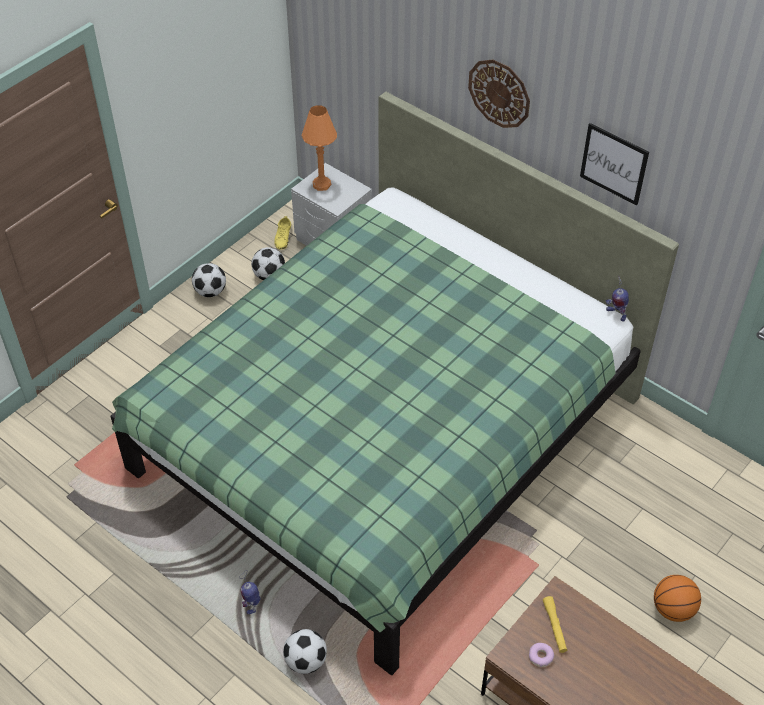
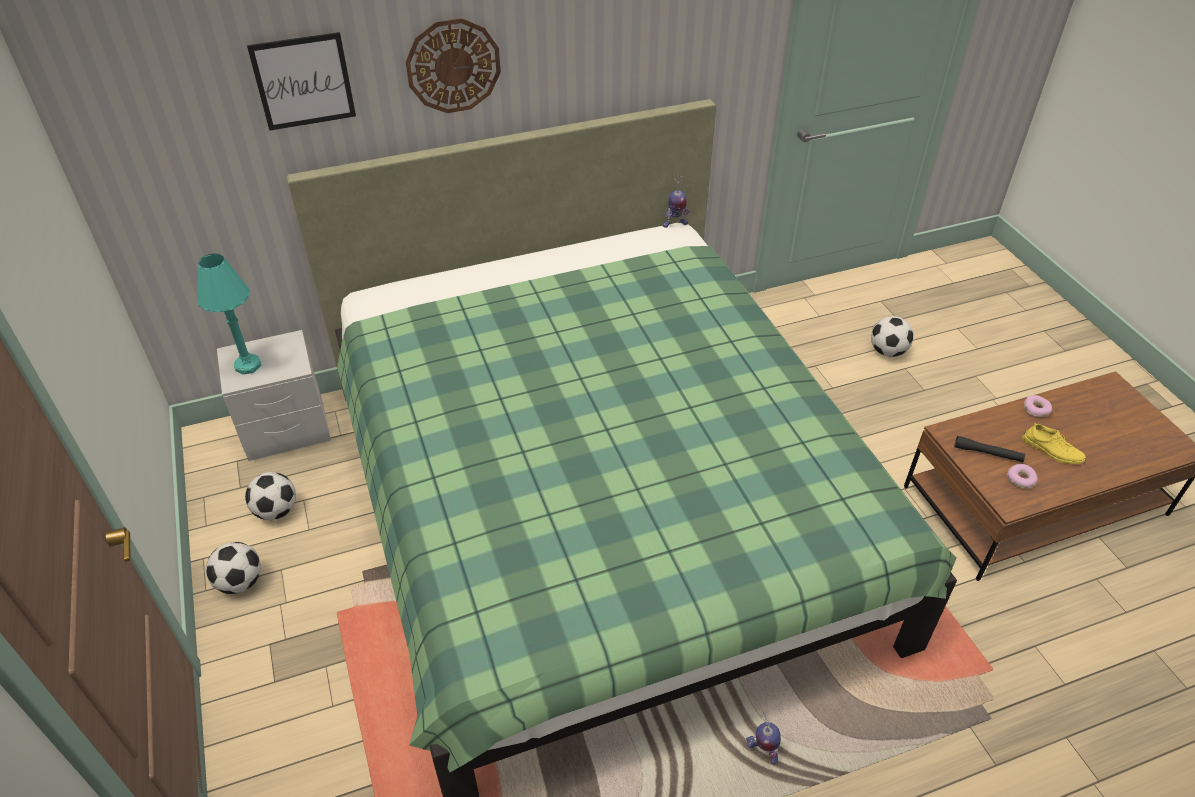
camera: 60 degrees left, 5 degrees down
yellow shoe [274,216,291,250] -> yellow shoe moved to [1022,423,1086,464]
football [283,629,327,674] -> football moved to [871,316,914,357]
orange table lamp [302,105,337,191] -> turquoise table lamp [197,254,261,375]
yellow flashlight [543,596,567,653] -> black flashlight [954,436,1025,462]
picture [580,123,649,206] -> picture moved to [247,32,356,131]
basketball [654,575,701,622] -> none
none -> donut [1024,395,1052,417]

